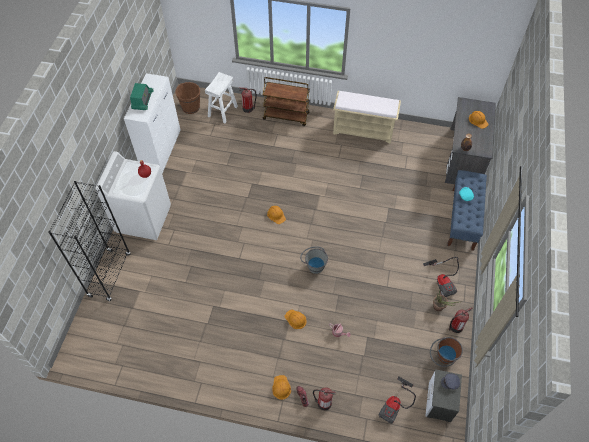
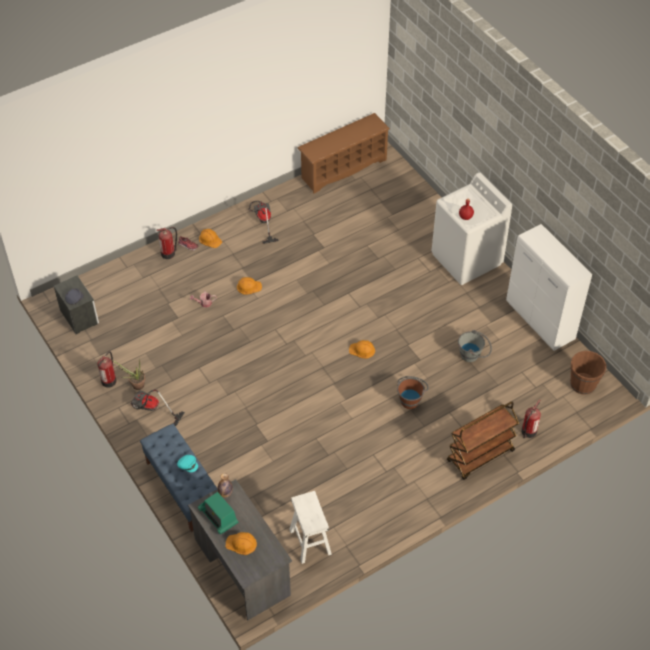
camera: 135 degrees right, 5 degrees down
black bookcase [48,181,130,301] -> none
radio [130,83,153,110] -> radio moved to [198,492,238,534]
white stool [205,72,238,123] -> white stool moved to [289,491,332,564]
grey bucket [300,246,328,274] -> grey bucket moved to [458,330,492,362]
beige bench [333,91,401,144] -> none
vacuum cleaner [378,376,416,424] -> vacuum cleaner moved to [248,201,279,244]
brown bucket [430,337,463,367] -> brown bucket moved to [397,376,429,409]
none -> brown shoe rack [298,113,390,194]

